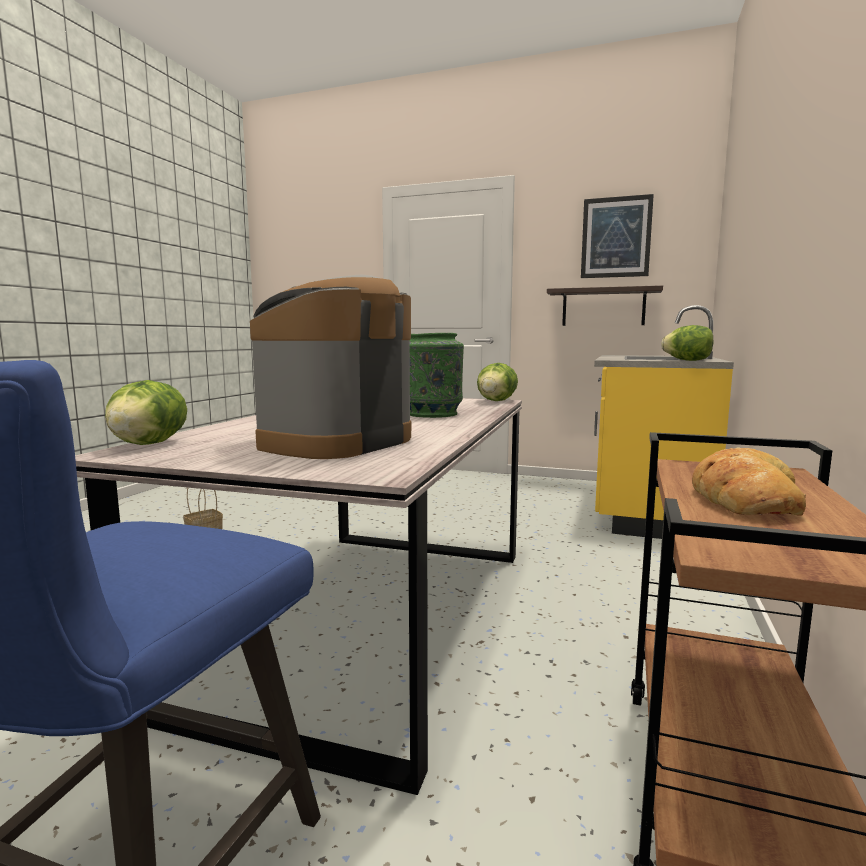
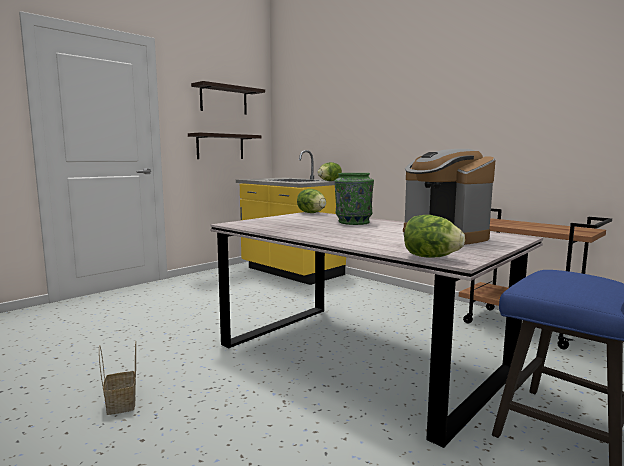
camera: 65 degrees left, 0 degrees up
picture [581,194,654,278] -> shelf [191,81,265,115]
bread [692,447,806,515] -> none

